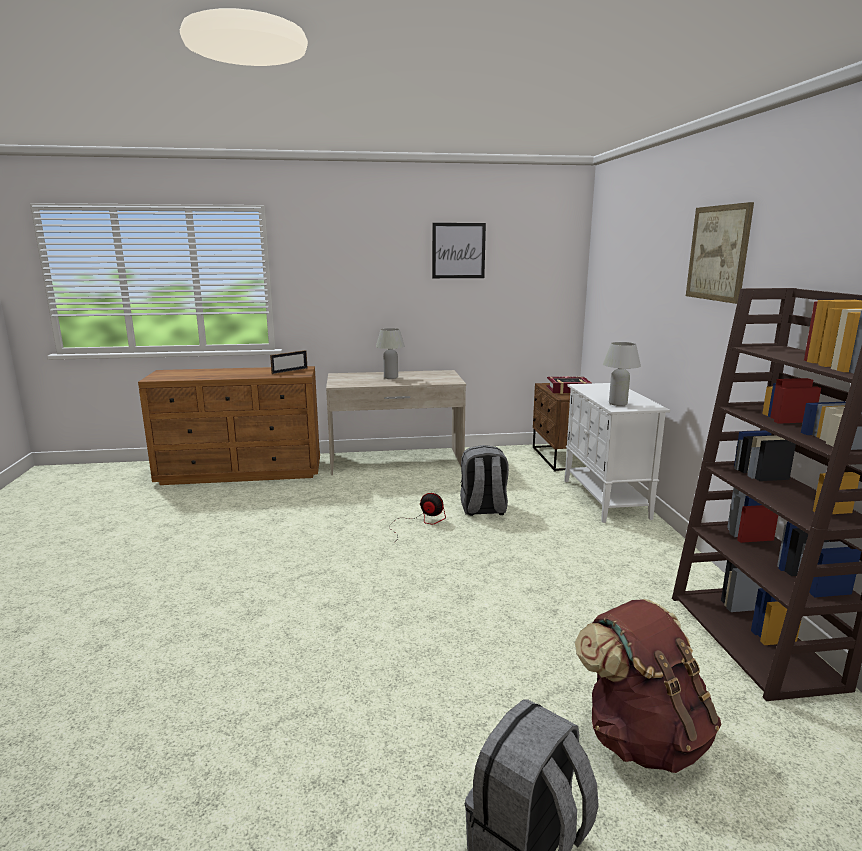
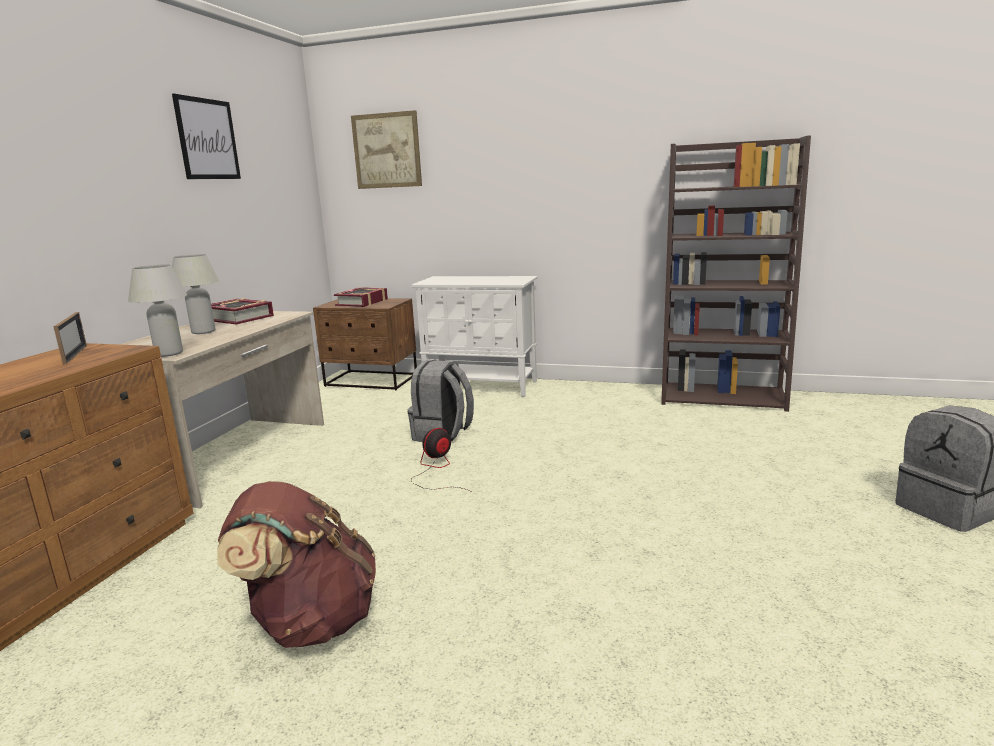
camera: 65 degrees left, 0 degrees up
brown backpack [575,599,722,773] -> brown backpack moved to [217,481,376,648]
white table lamp [603,342,641,406] -> white table lamp moved to [128,264,187,357]
picture [686,202,754,304] -> picture moved to [351,110,422,189]
none -> book [211,298,274,325]

